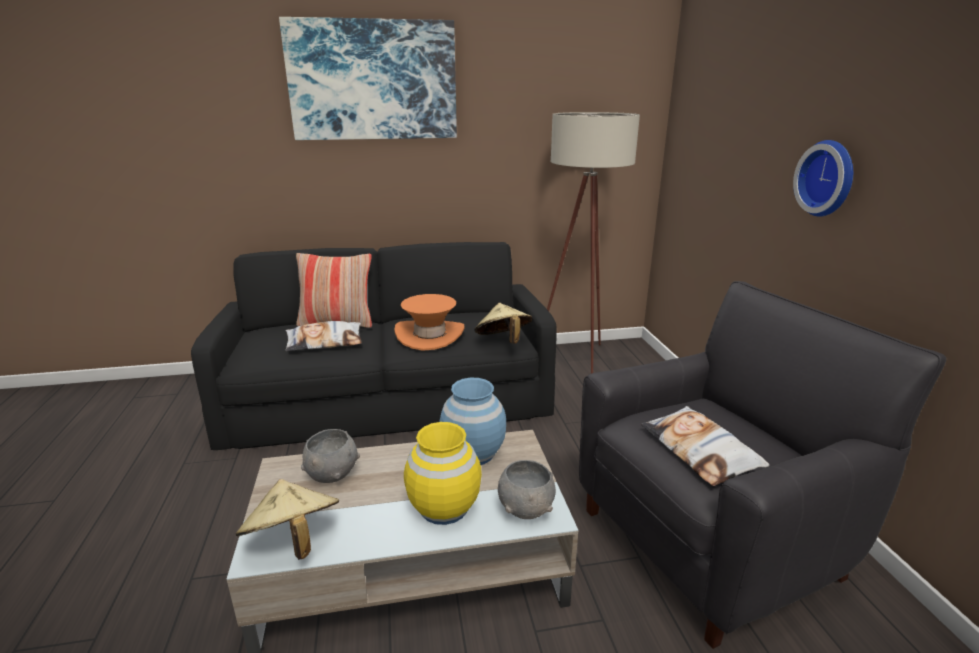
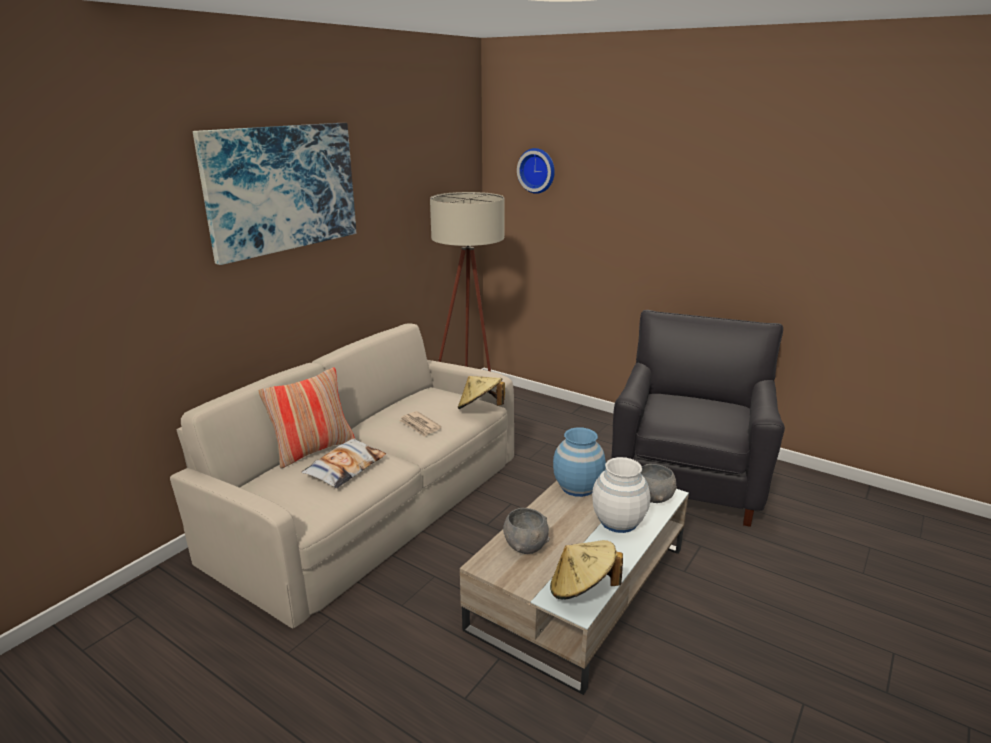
camera: 45 degrees left, 0 degrees up
black sofa [191,242,557,450] -> beige sofa [170,324,514,628]
orange hat [394,294,465,351] -> newspaper [399,411,441,437]
yellow vase [404,422,482,525] -> white vase [592,457,650,533]
pillow [641,406,770,486] -> none
wall clock [793,140,853,217] -> wall clock moved to [517,148,555,194]

